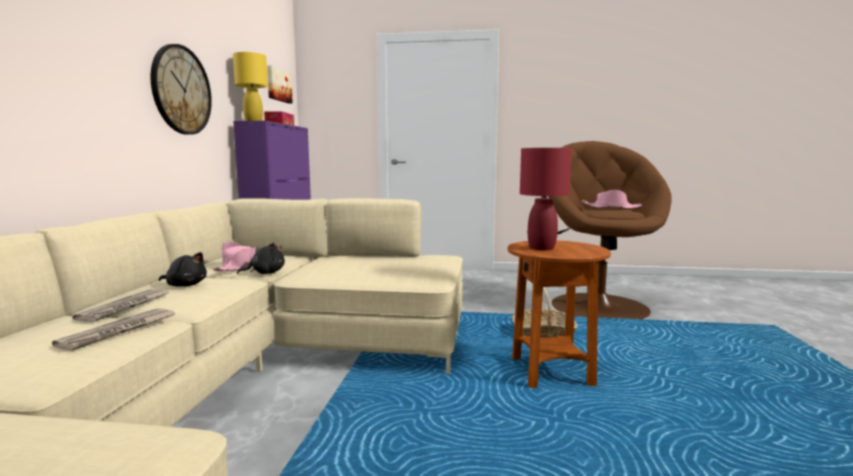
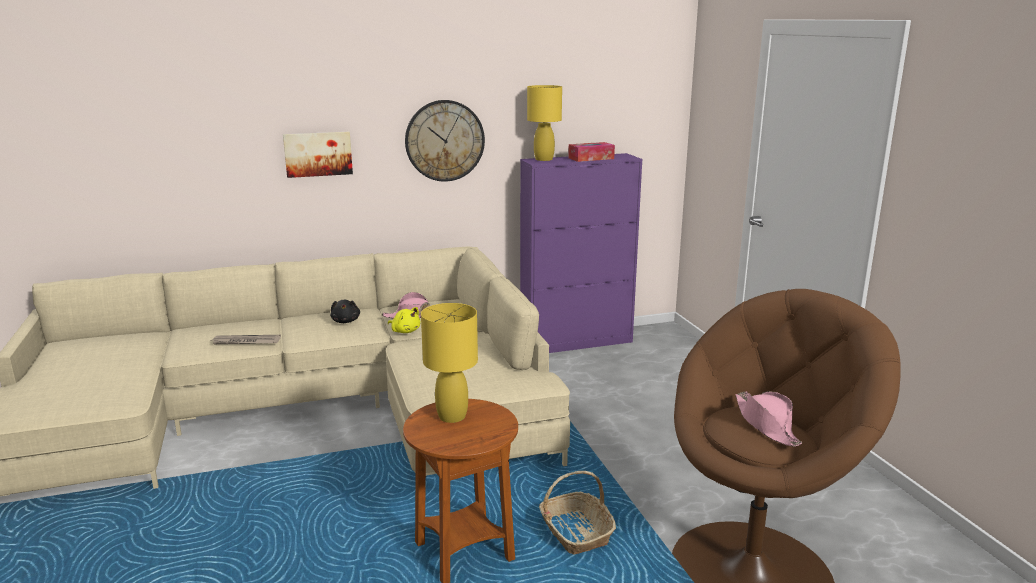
camera: 65 degrees right, 10 degrees up
newspaper [72,289,170,322] -> none
black plush toy [237,243,285,274] -> yellow plush toy [388,307,421,333]
picture [267,65,293,104] -> picture moved to [283,132,353,178]
red table lamp [520,148,572,251] -> yellow table lamp [421,303,478,423]

